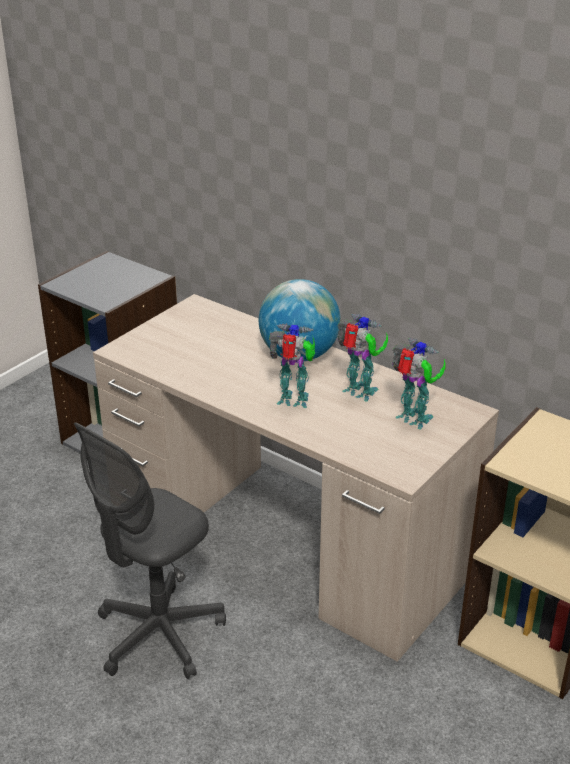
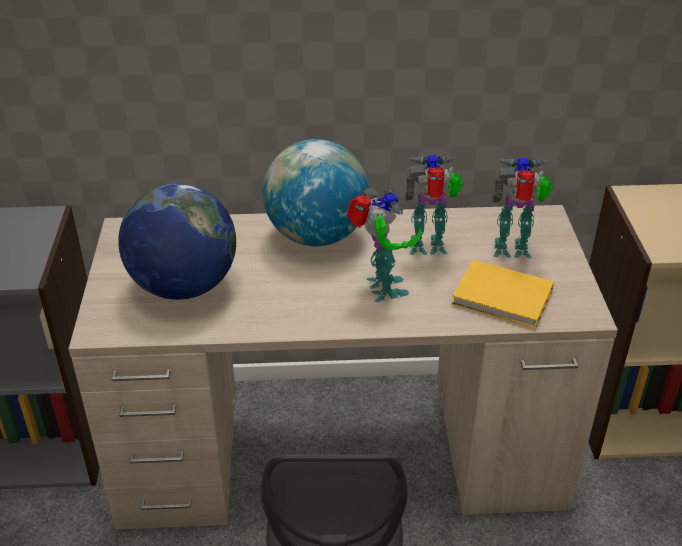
camera: 40 degrees left, 5 degrees up
toy robot [269,323,315,408] -> toy robot turned 105 degrees clockwise [346,187,422,302]
none -> globe [118,184,236,300]
none -> yellow book [451,260,554,328]

